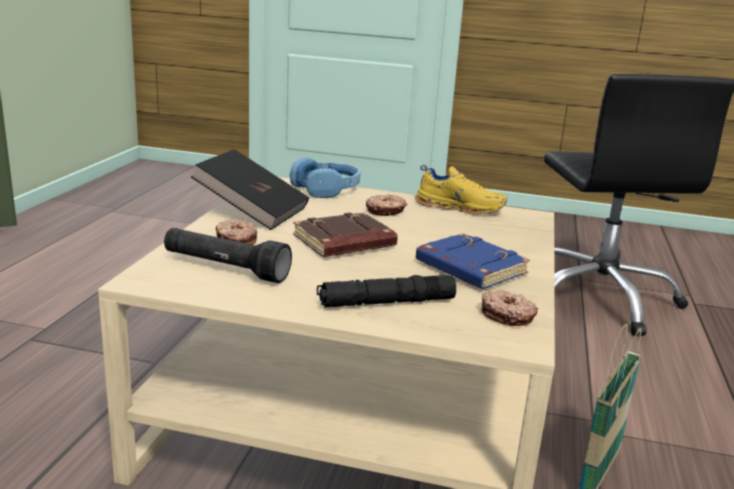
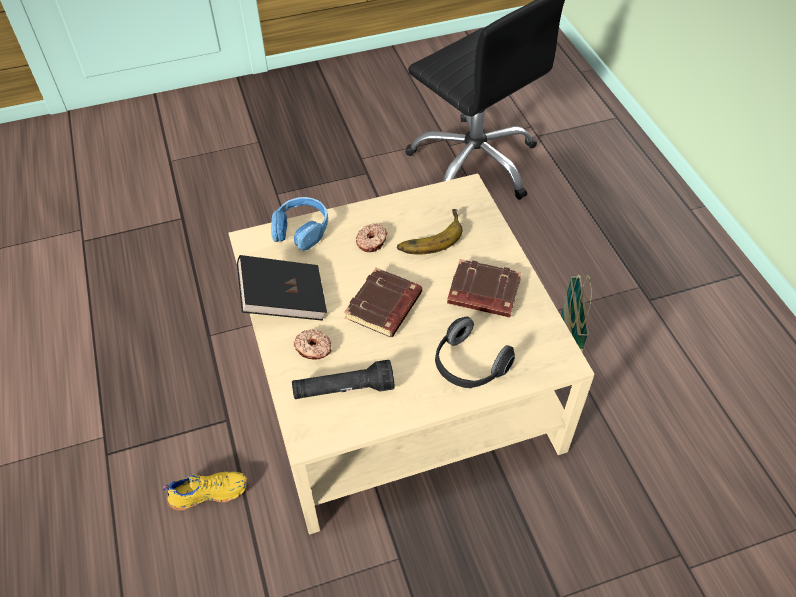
camera: 30 degrees left, 30 degrees up
black flashlight [317,275,456,307] -> headphones [435,316,515,388]
yellow shoe [415,165,507,215] -> yellow shoe moved to [163,472,247,511]
blue book [416,233,530,289] -> brown book [447,259,522,318]
donut [481,290,538,326] -> none
none -> banana [397,209,463,254]

